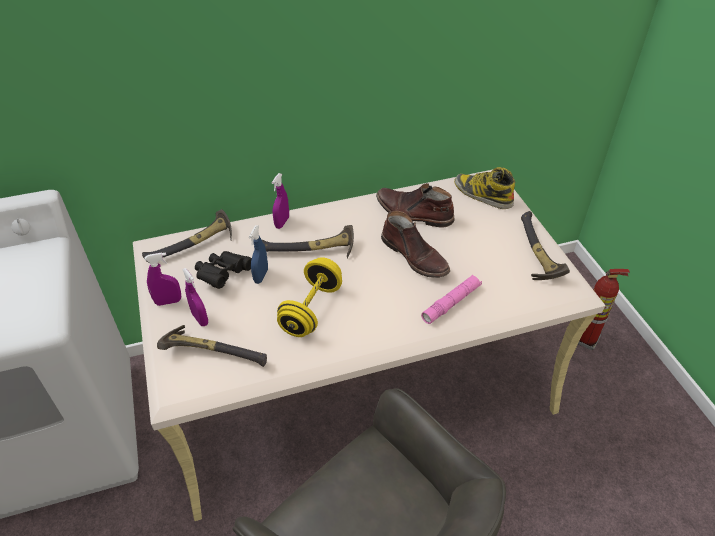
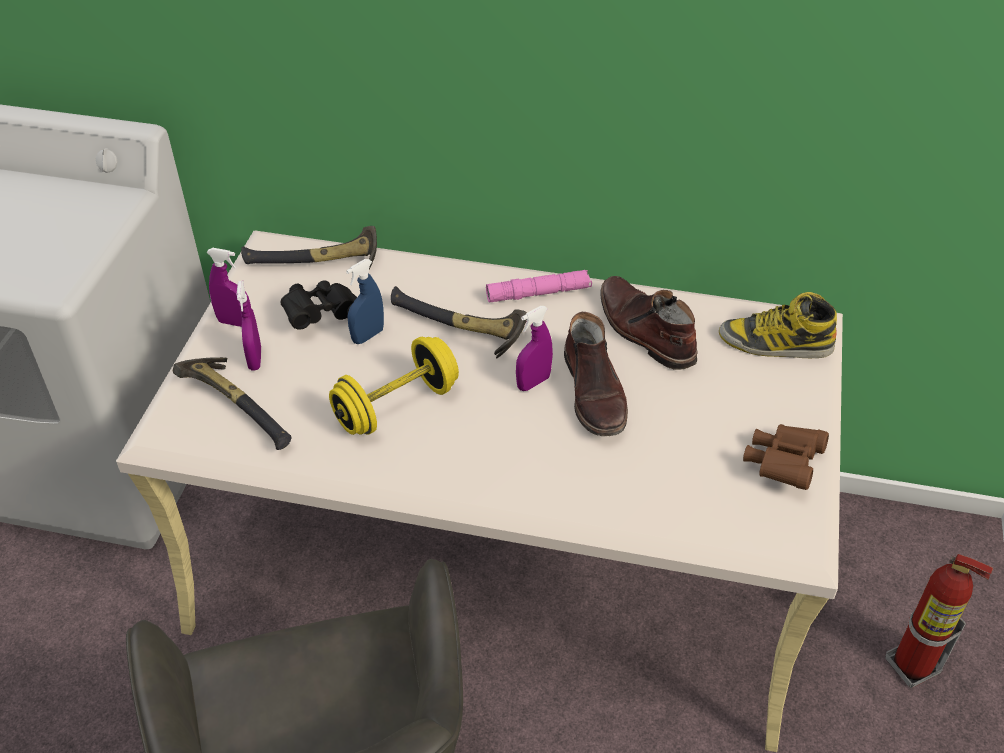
camera: 30 degrees right, 0 degrees up
purple spray bottle [272,173,289,229] -> purple spray bottle moved to [516,306,553,391]
pink flashlight [421,275,482,324] -> pink flashlight moved to [486,270,592,303]
boot [454,167,515,209] -> boot turned 60 degrees counterclockwise [719,292,837,358]
hammer [521,211,570,280] -> brown binoculars [743,424,829,490]

